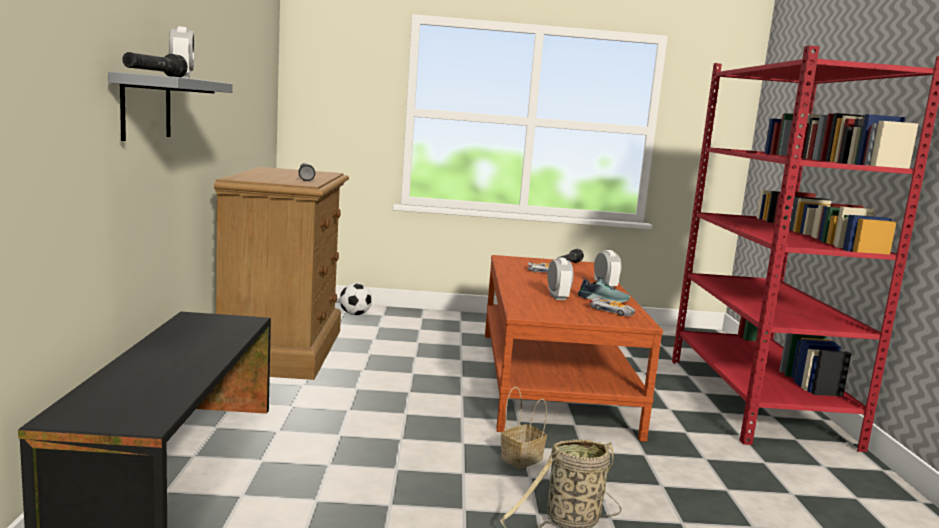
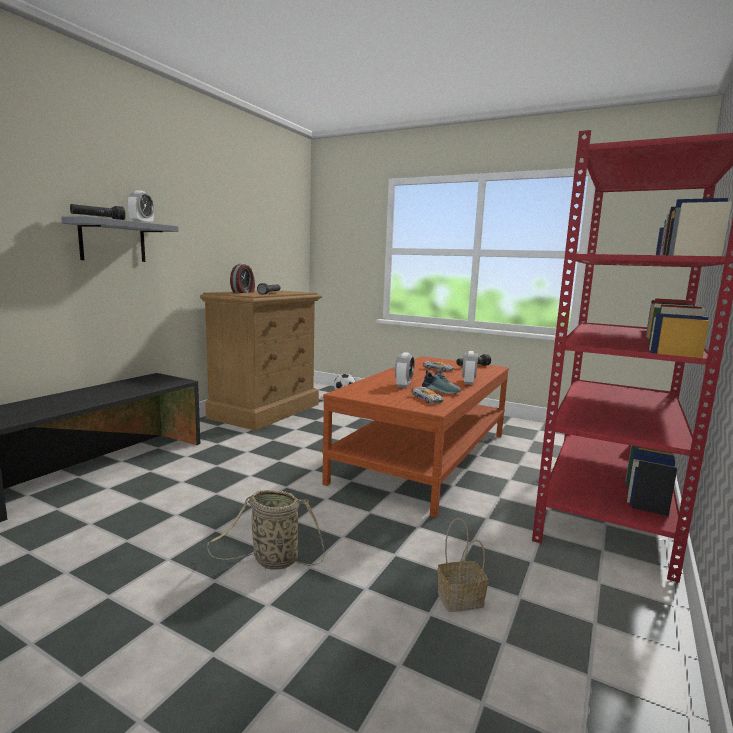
camera: 30 degrees right, 0 degrees up
basket [501,387,547,469] -> basket moved to [438,518,489,612]
none -> alarm clock [230,263,255,293]

